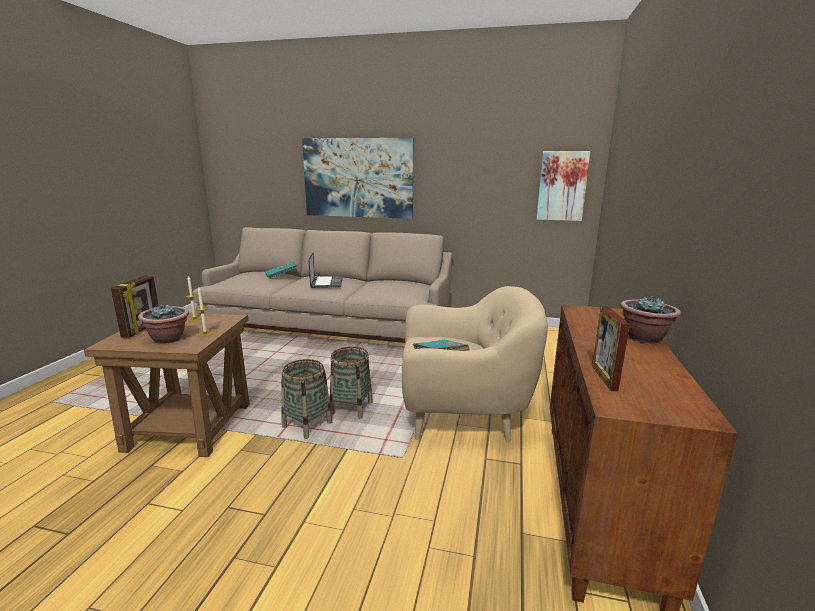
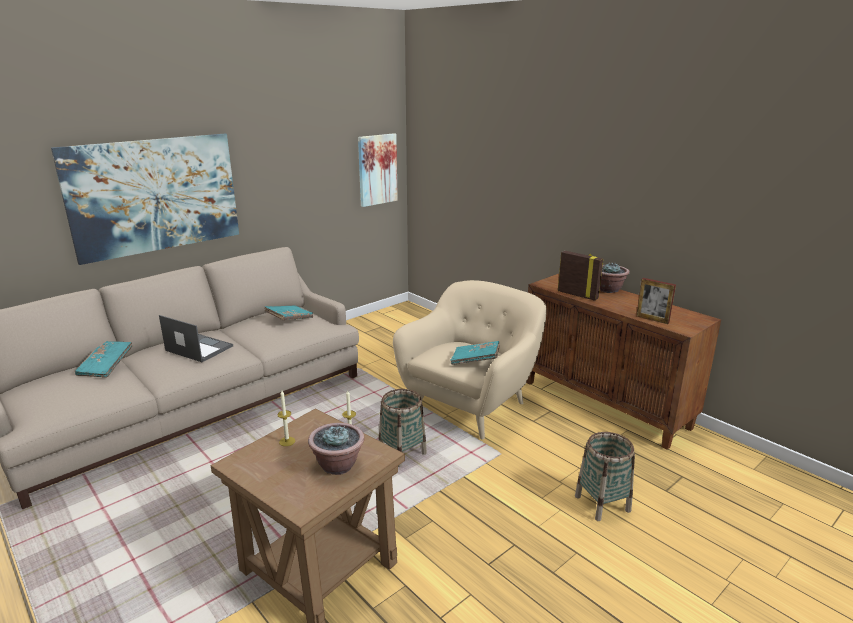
camera: 55 degrees left, 5 degrees up
picture frame [111,275,159,338] -> picture frame moved to [558,251,603,301]
basket [281,359,332,439] -> basket moved to [575,432,635,521]
none -> turquoise book [264,305,313,320]

